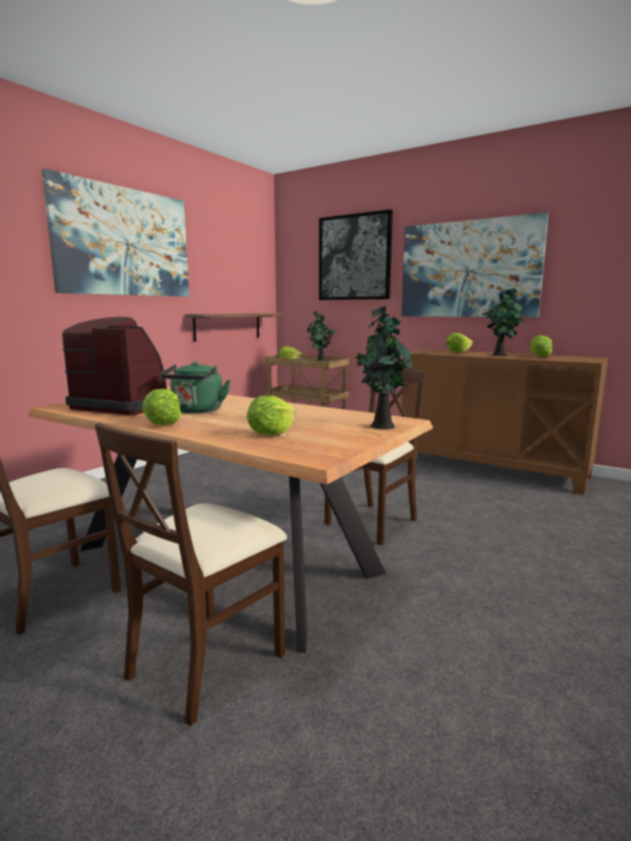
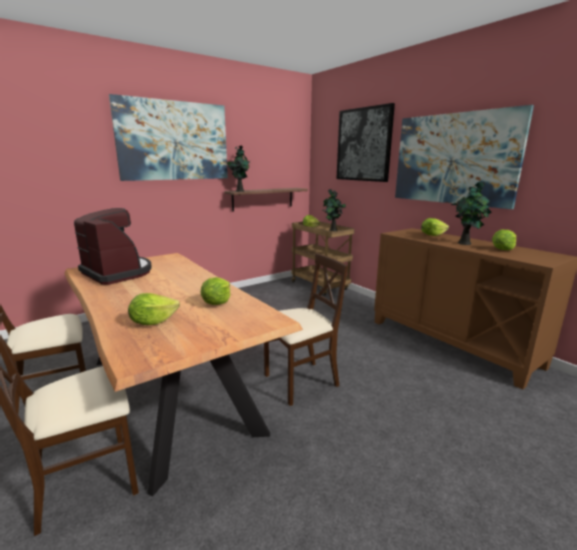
camera: 20 degrees right, 5 degrees up
lettuce [142,389,181,425] -> lettuce moved to [200,277,230,305]
green kettle [161,361,231,413] -> none
potted plant [356,306,413,429] -> potted plant moved to [227,145,251,192]

